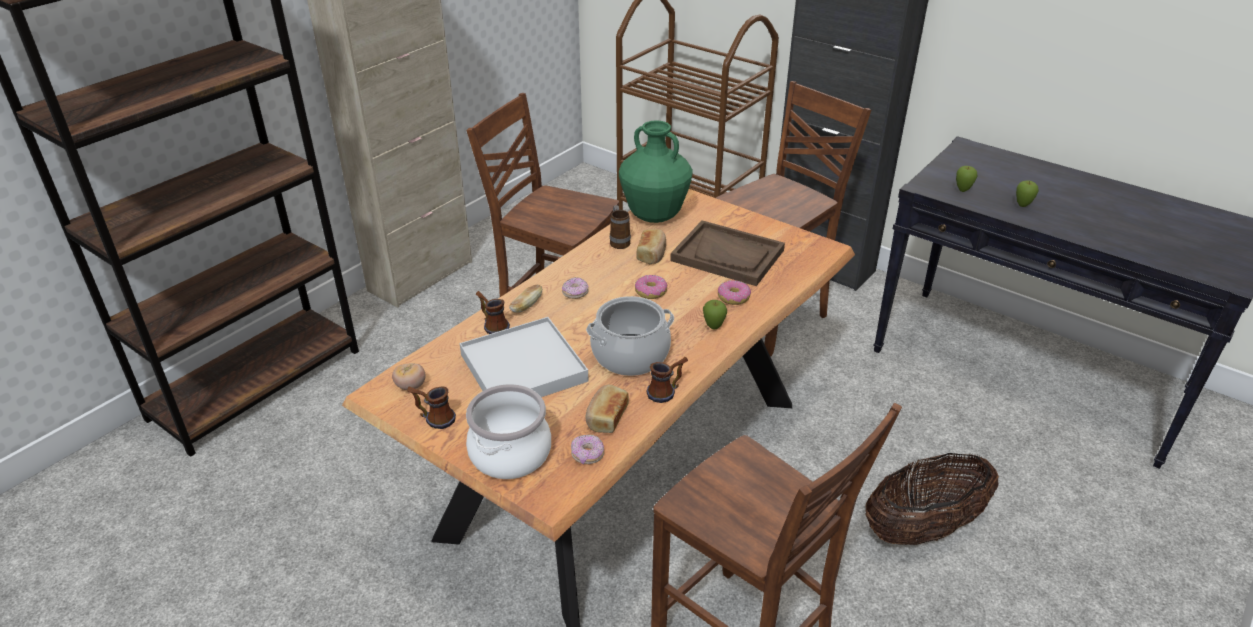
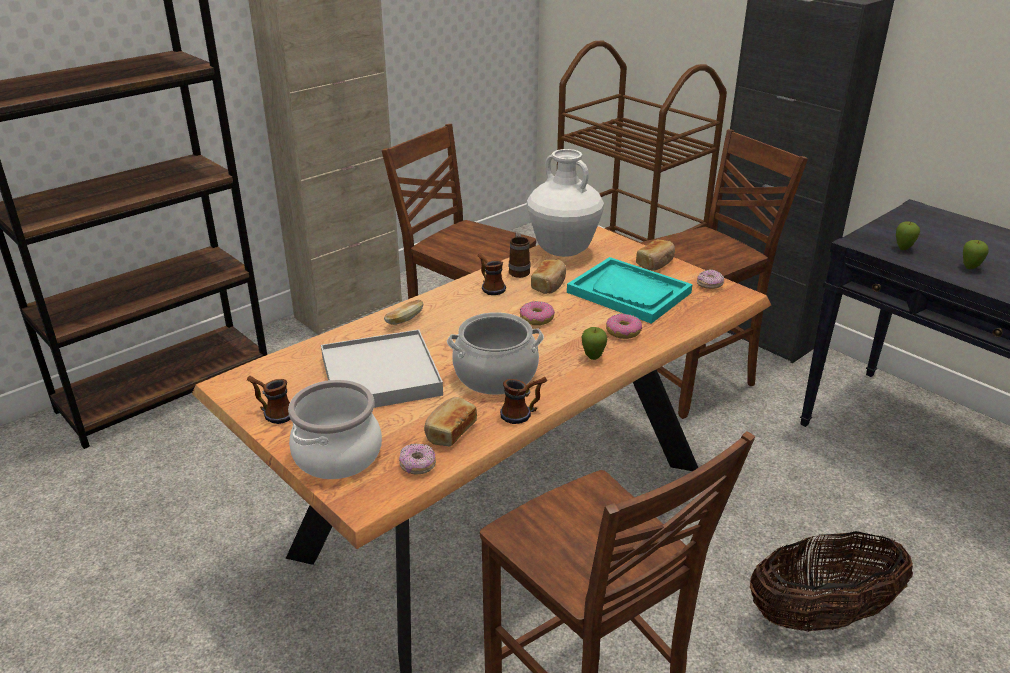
camera: 10 degrees right, 5 degrees down
tomato [392,363,426,390] -> none
mug [476,291,510,334] -> mug moved to [478,253,506,295]
donut [562,277,589,299] -> donut moved to [697,269,724,289]
green vase [619,120,693,223] -> white vase [527,149,604,257]
brown tray [670,220,785,286] -> turquoise tray [567,257,692,324]
none -> bread [636,240,675,271]

